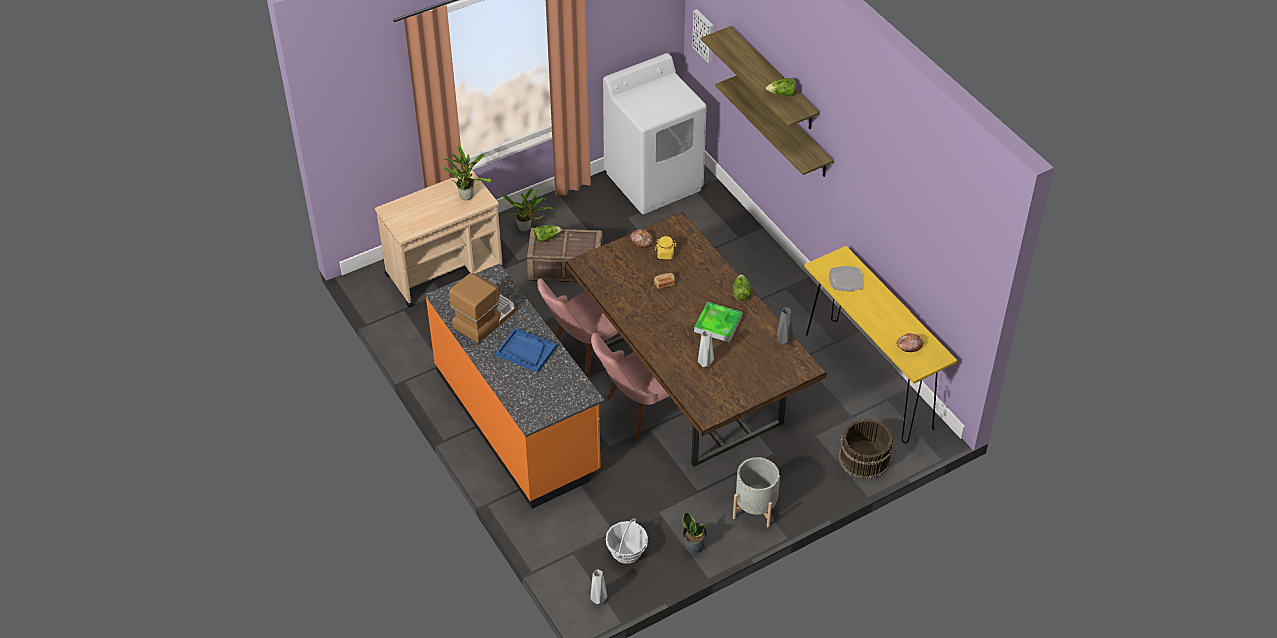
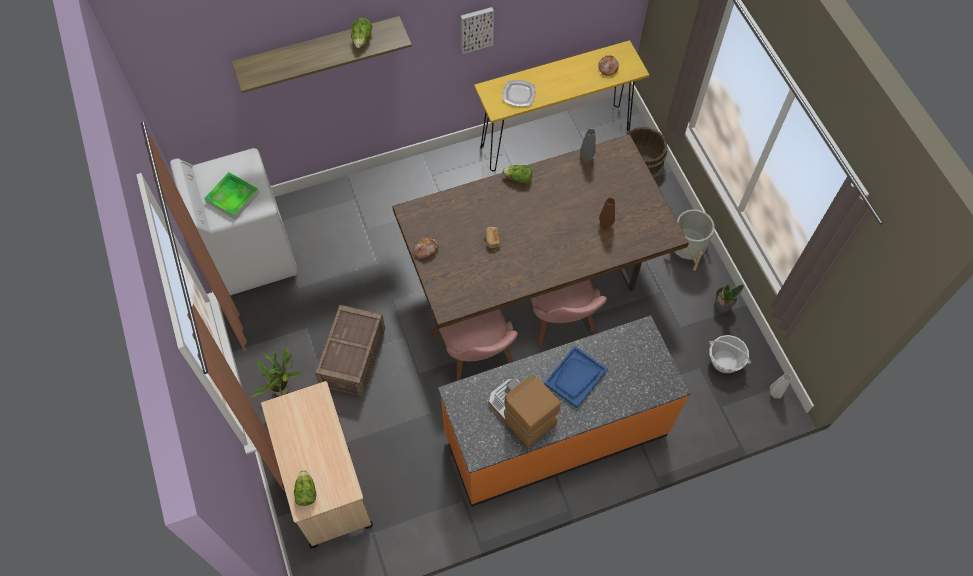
camera: 80 degrees left, 15 degrees up
potted plant [442,145,491,200] -> none
lettuce [534,225,562,243] -> lettuce moved to [294,470,316,506]
yellow jar [655,236,677,259] -> none
picture [692,9,714,63] -> picture moved to [461,7,494,54]
tray [694,302,742,342] -> tray moved to [204,172,259,220]
grey vase [698,330,714,367] -> brown vase [599,197,615,229]
shelf [715,76,834,177] -> none

